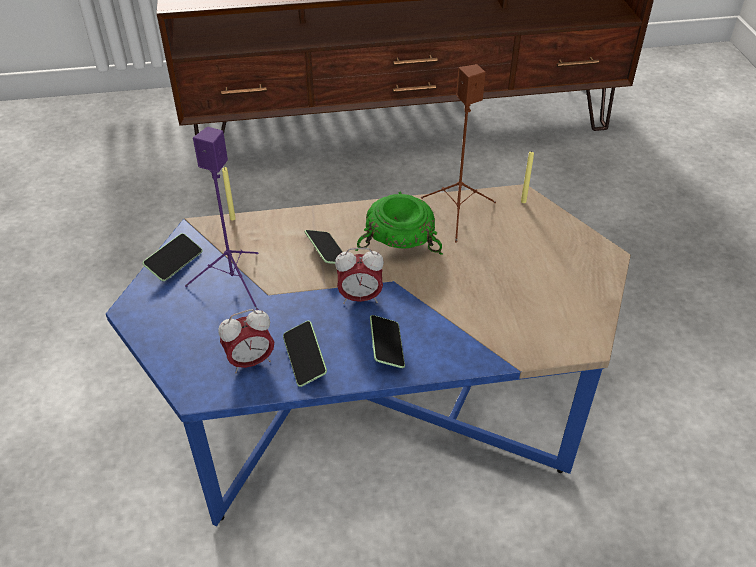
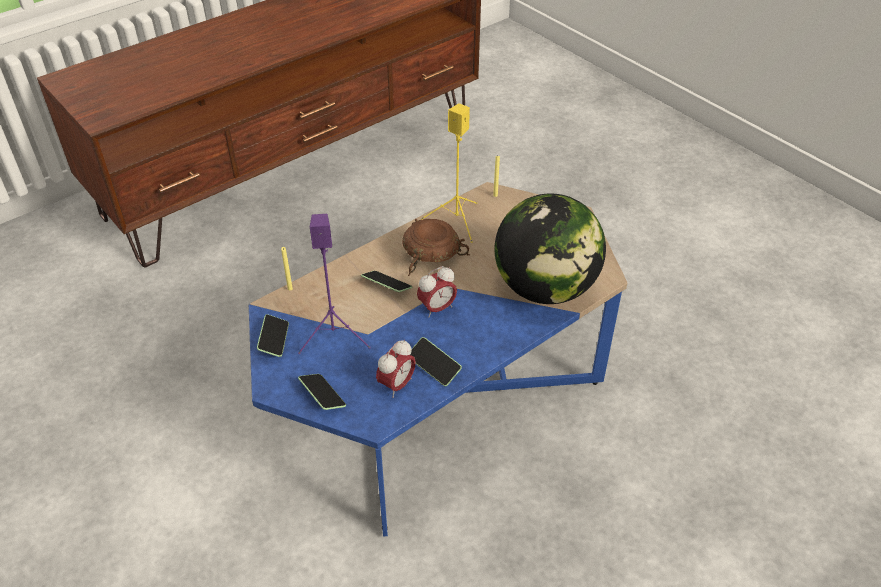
camera: 30 degrees left, 0 degrees up
green bowl [355,192,443,255] -> brown bowl [402,219,470,276]
phone [370,315,405,368] -> phone moved to [298,374,346,410]
brown speaker [421,64,496,243] -> yellow speaker [421,103,477,243]
none -> globe [494,194,606,304]

